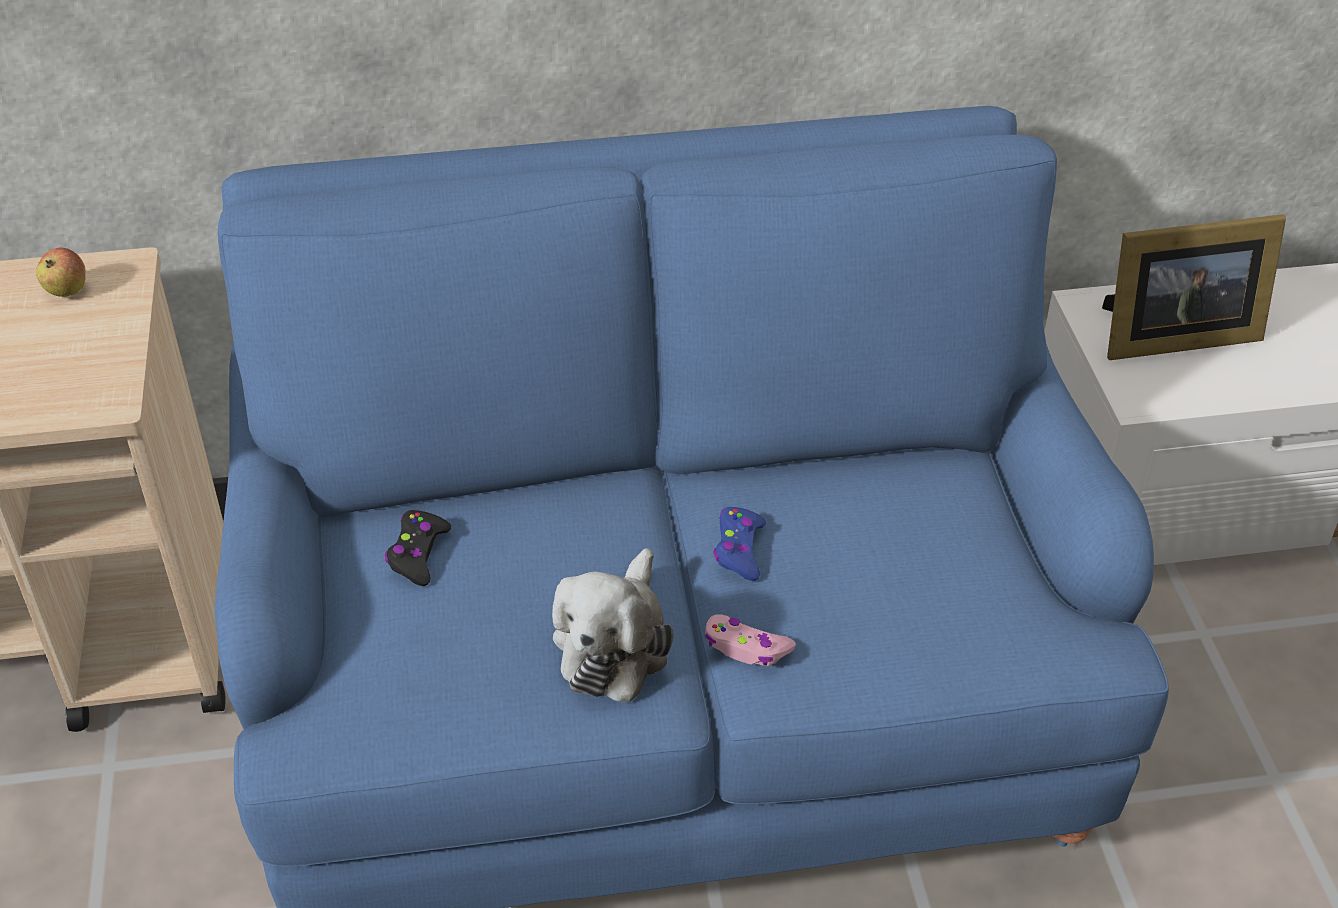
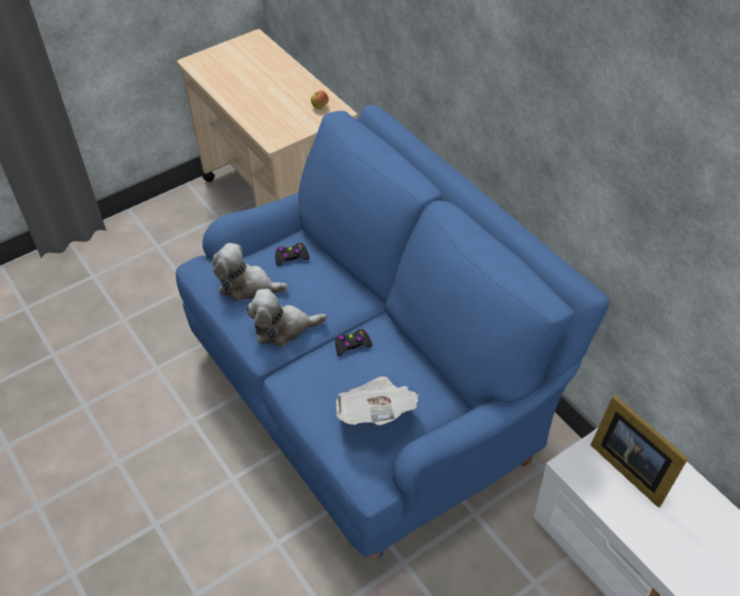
camera: 65 degrees right, 5 degrees up
pink game controller [705,614,796,666] -> none
blue game controller [714,507,766,581] -> black game controller [335,329,372,356]
none -> plush toy [212,243,288,302]
none -> newspaper [336,376,419,425]

